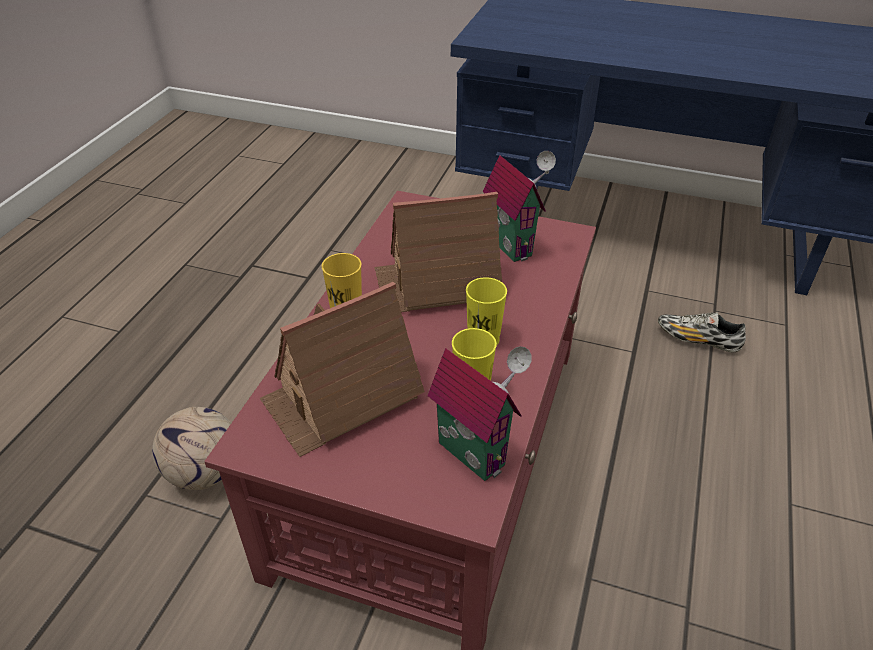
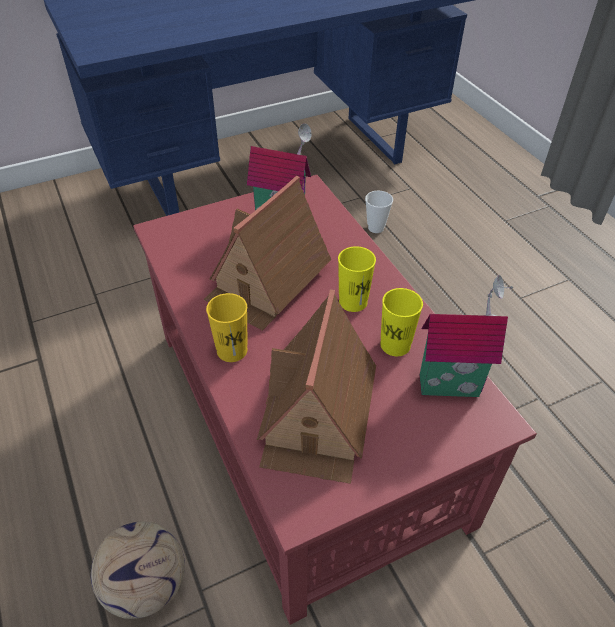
camera: 45 degrees left, 5 degrees up
shoe [658,312,746,353] -> cup [365,191,393,233]

